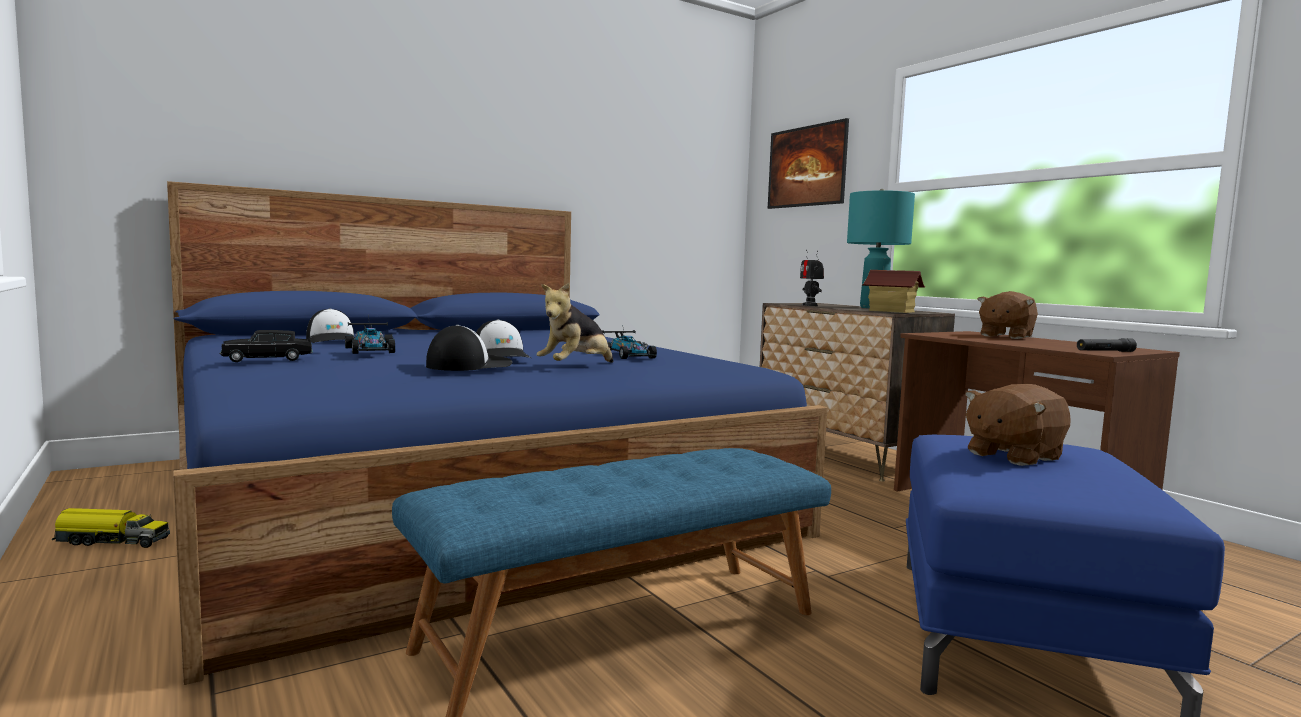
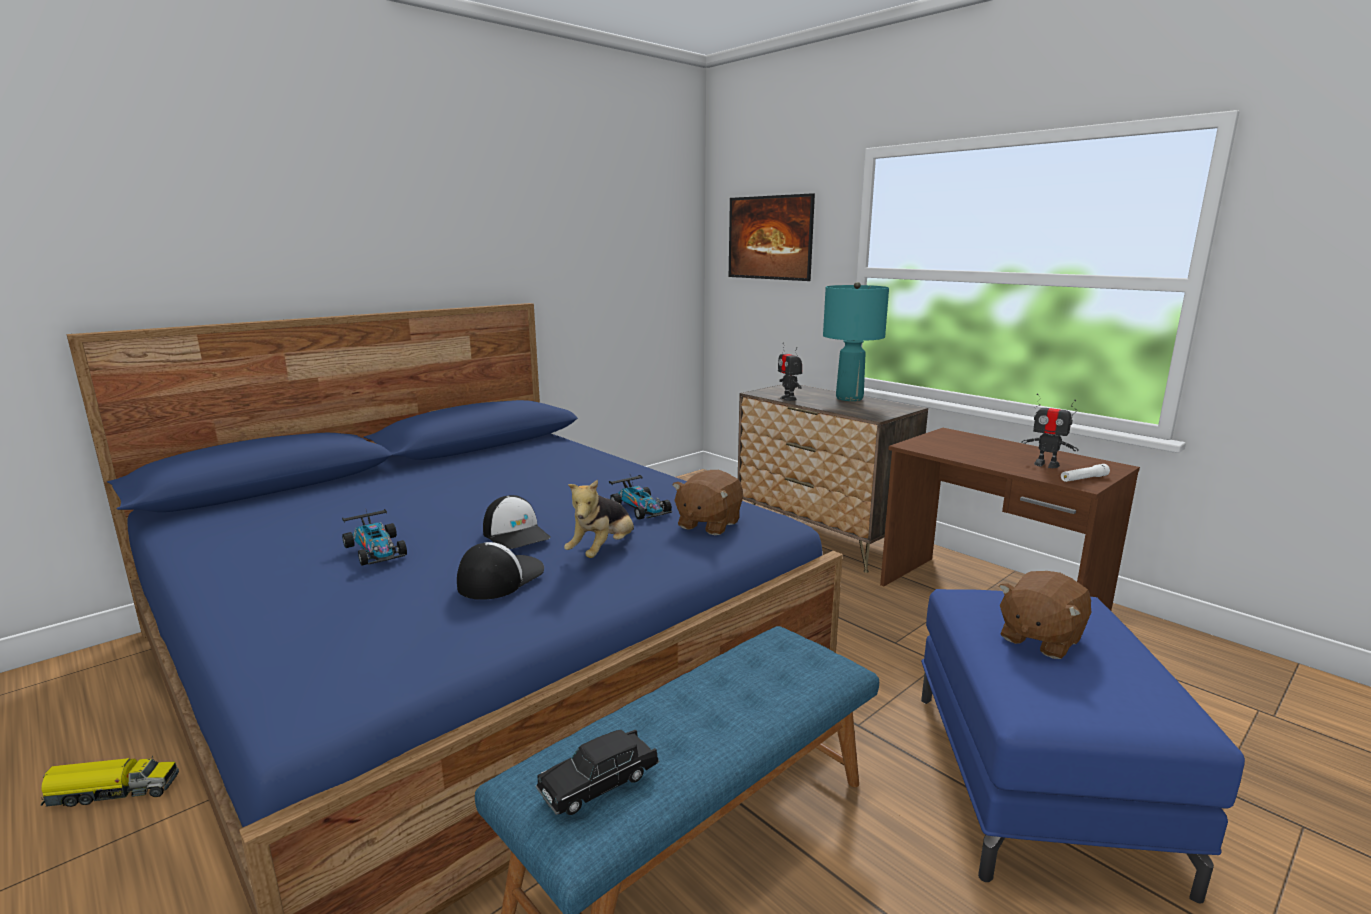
camera: 10 degrees left, 10 degrees up
black toy car [219,330,313,362] -> black toy car moved to [535,730,660,815]
cap [306,308,355,343] -> none
toy house [863,270,925,313] -> none
brown plush toy [978,291,1038,339] -> brown plush toy moved to [672,470,743,535]
black flashlight [1077,338,1137,352] -> white flashlight [1061,464,1110,482]
none -> toy robot [1022,394,1079,468]

